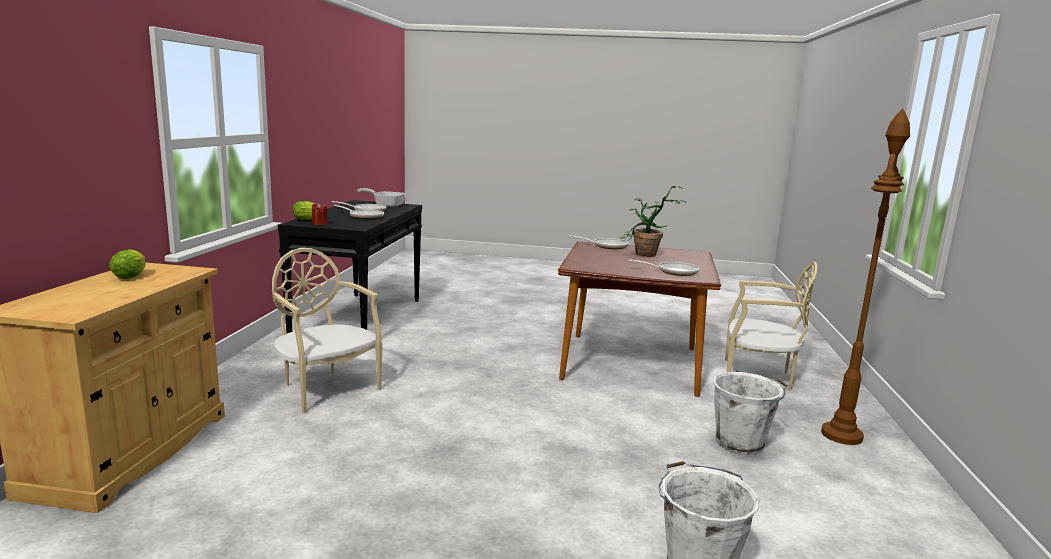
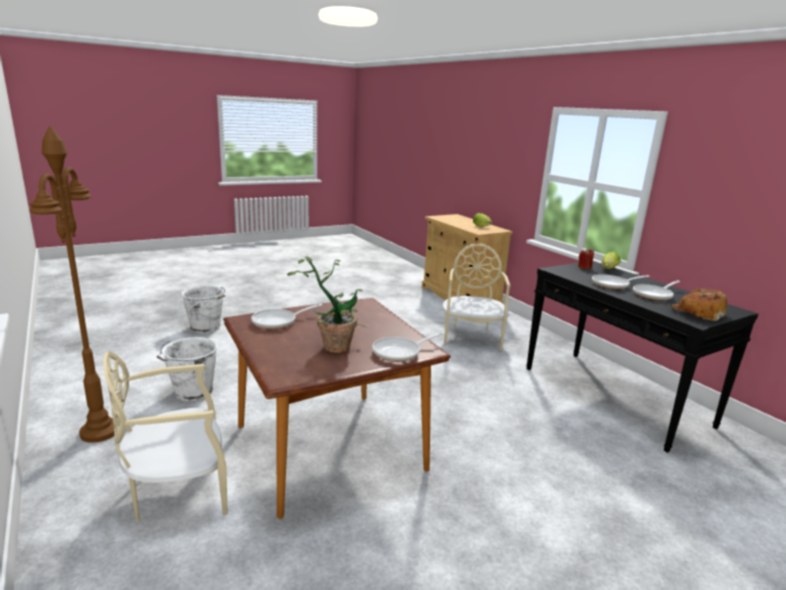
camera: 140 degrees right, 5 degrees up
beige chair [272,248,383,413] -> beige chair turned 90 degrees counterclockwise [442,243,510,351]
frying pan [357,188,406,207] -> bread [670,288,727,321]

